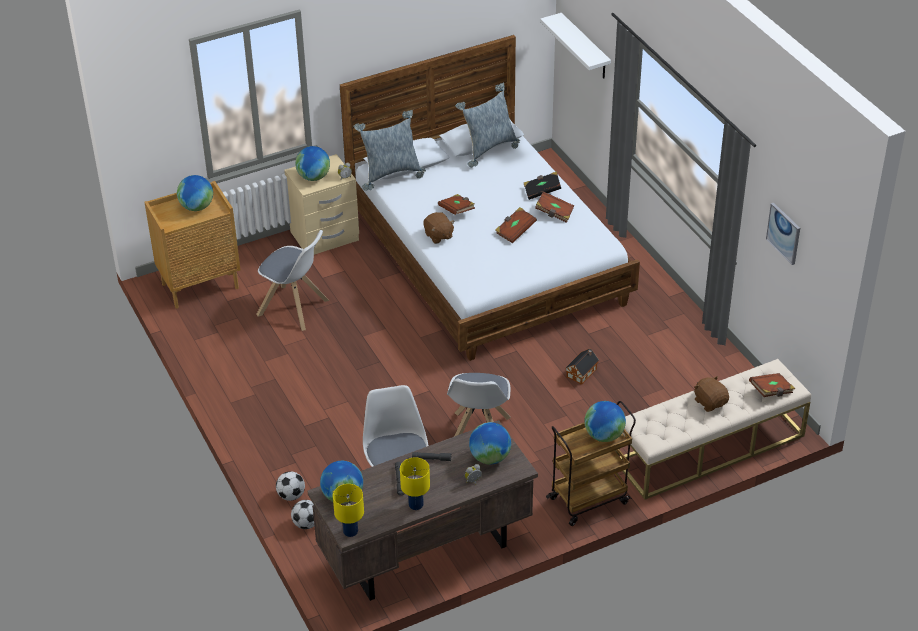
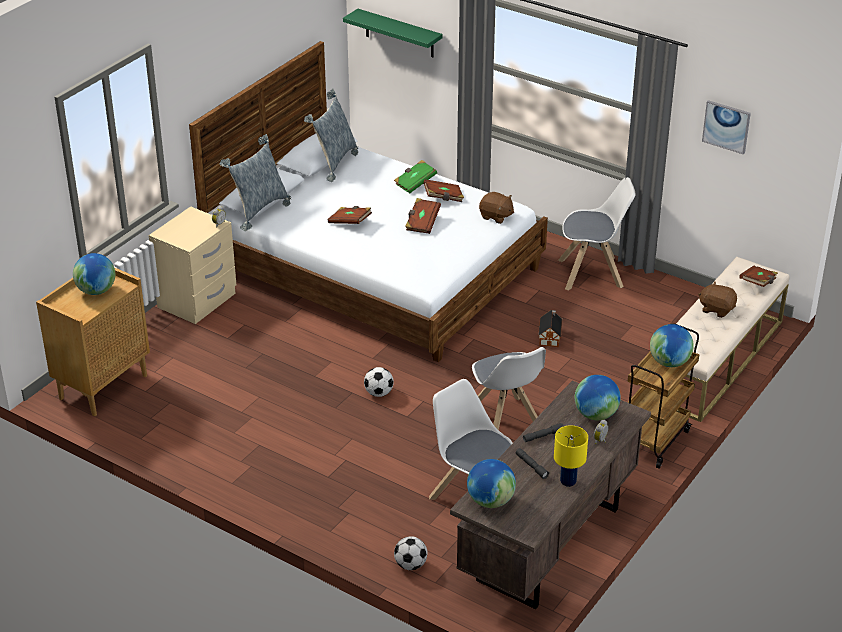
camera: 30 degrees left, 5 degrees down
chair [256,230,329,331] -> chair moved to [558,177,636,291]
football [276,471,305,501] -> football moved to [364,367,394,397]
globe [295,146,330,181] -> none
yellow table lamp [333,484,364,537] -> none
brown plush toy [423,212,455,244] -> brown plush toy moved to [479,192,514,224]
black book [524,172,561,200] -> green book [394,160,437,194]
white shelf [540,13,611,78] -> green shelf [343,9,443,57]

